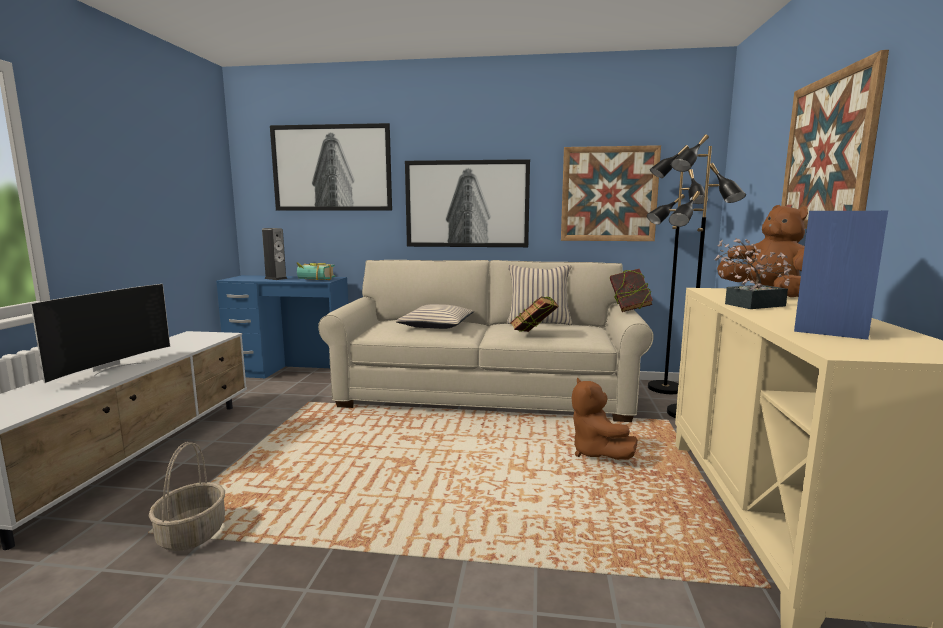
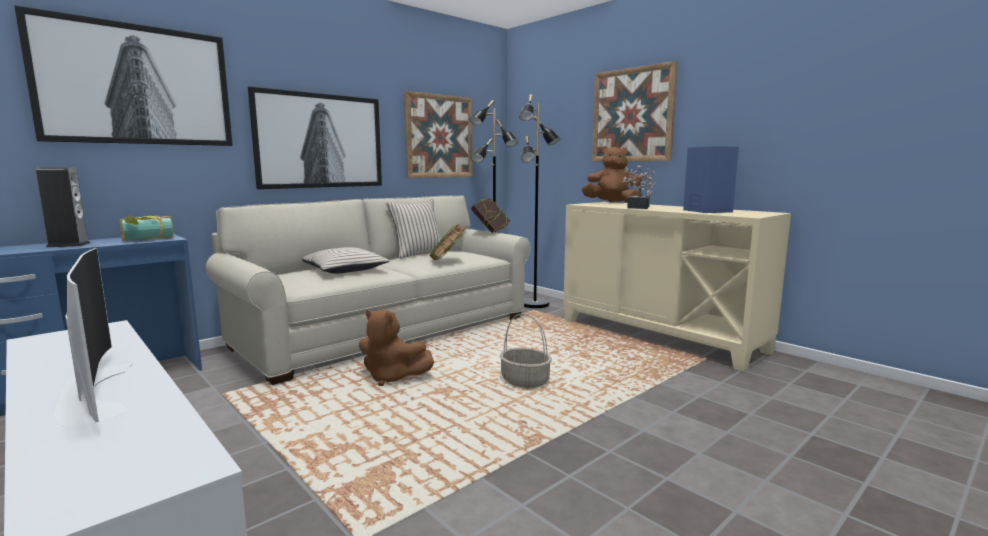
camera: 50 degrees left, 0 degrees up
basket [148,442,225,551] -> basket moved to [500,313,552,388]
brown plush toy [572,378,638,460] -> brown plush toy moved to [359,310,434,386]

